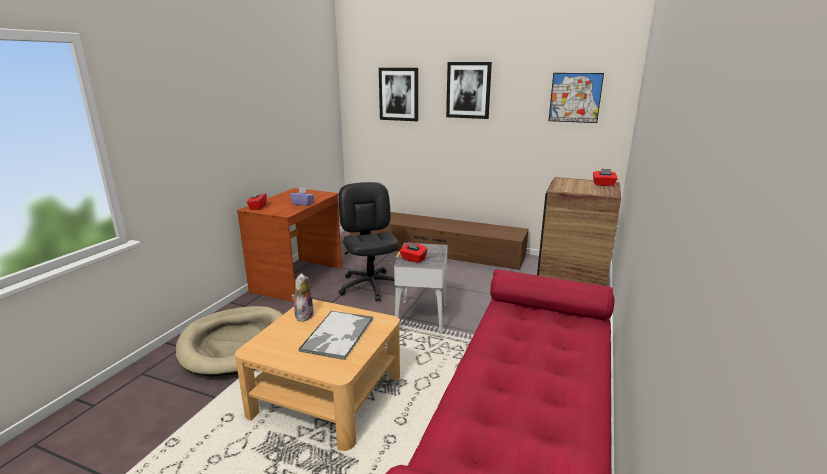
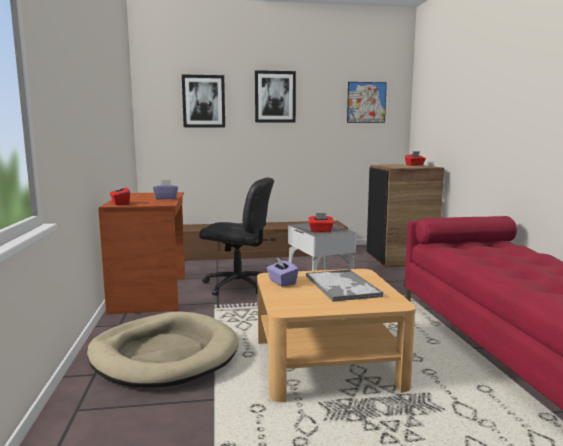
camera: 30 degrees left, 10 degrees down
plush toy [291,273,314,322] -> purple tissue box [267,258,299,286]
black office chair [338,182,399,302] -> black office chair turned 150 degrees clockwise [199,177,274,296]

